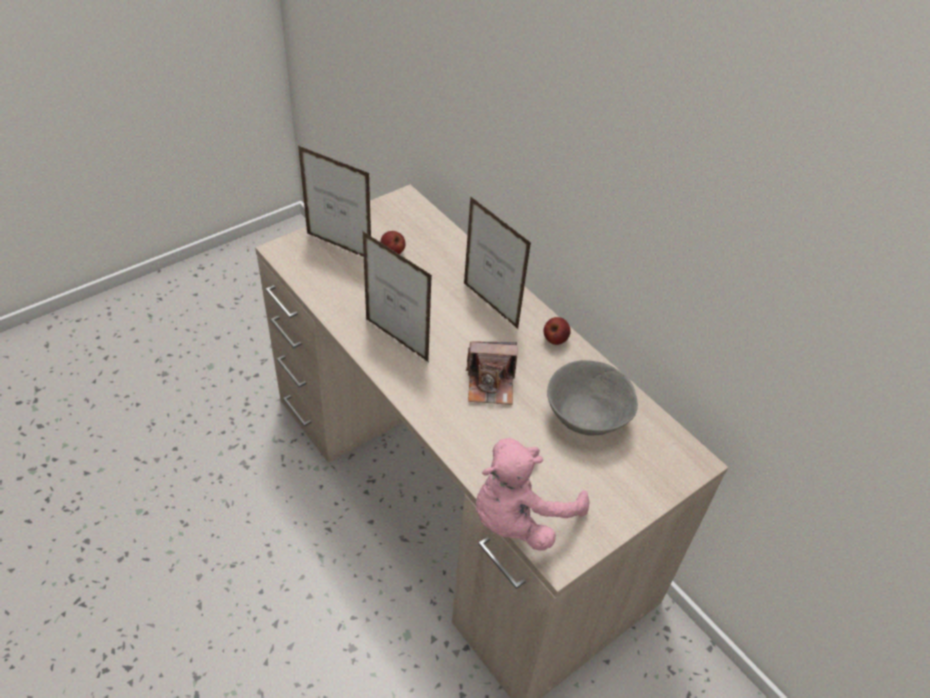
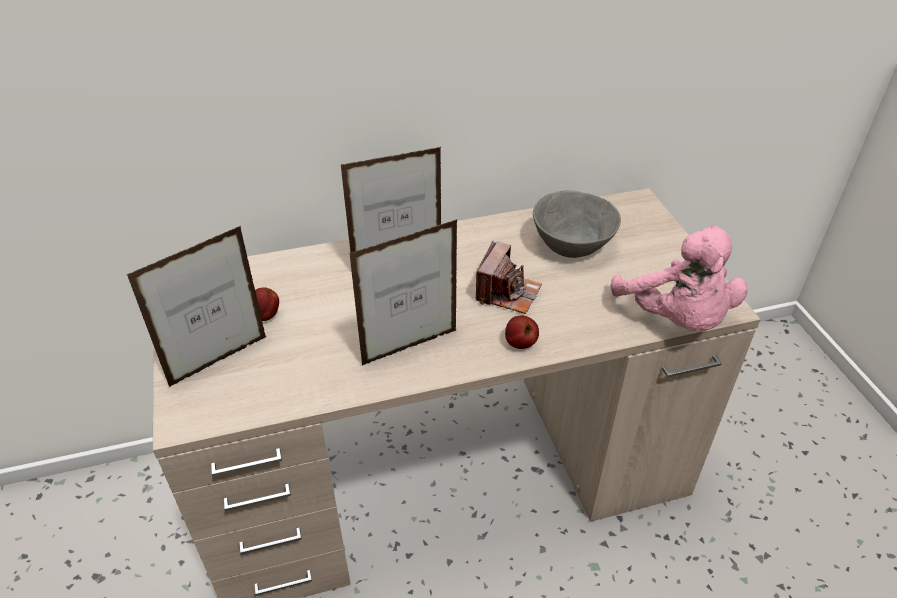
camera: 65 degrees left, 5 degrees down
apple [543,317,571,345] -> apple moved to [505,315,539,349]

